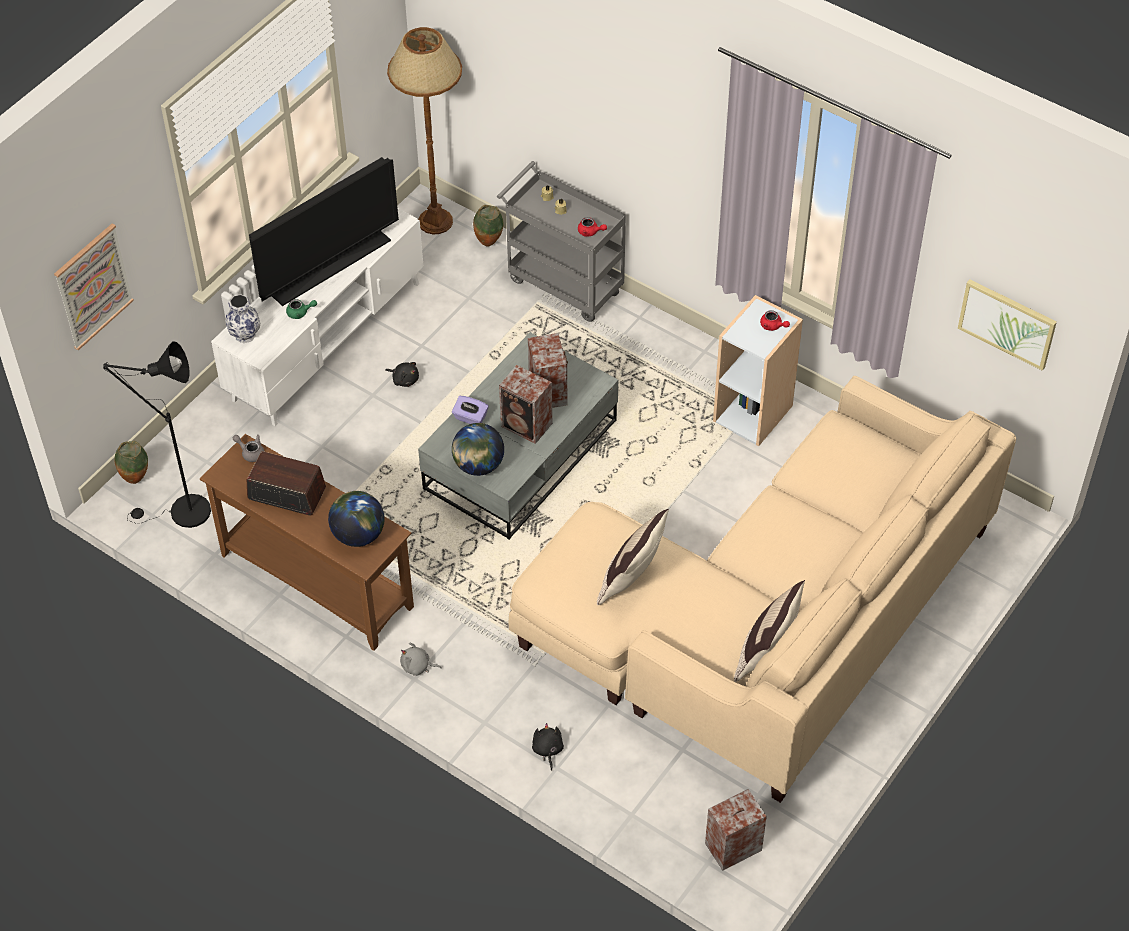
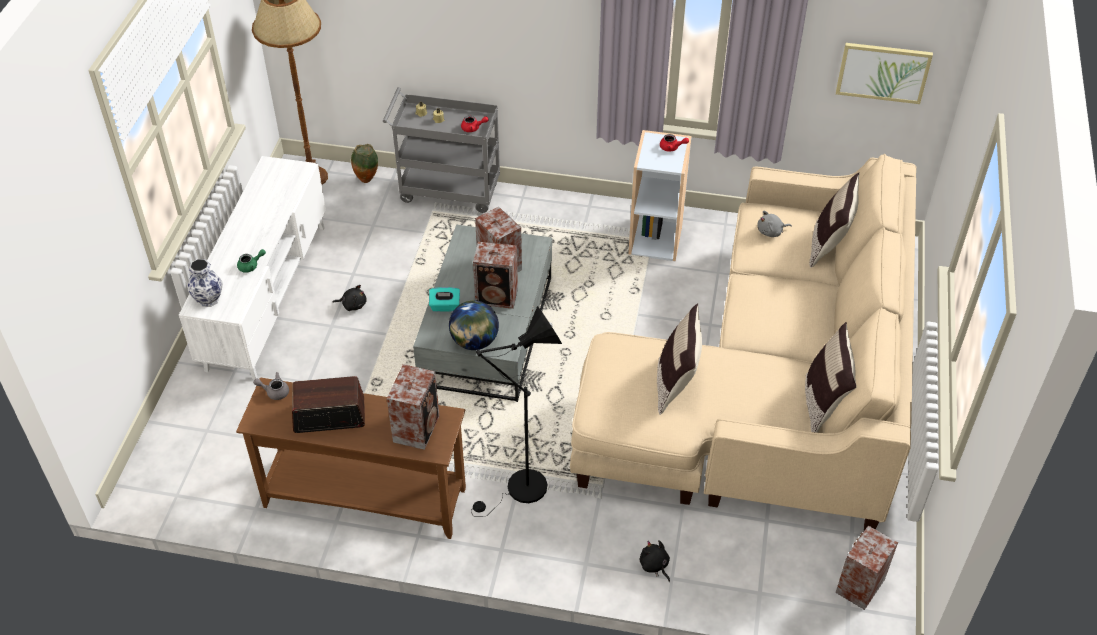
camera: 25 degrees left, 5 degrees down
picture [54,224,134,351] -> none
black floor lamp [103,341,211,528] -> black floor lamp moved to [471,306,562,515]
vase [114,441,148,484] -> none
television [249,157,399,306] -> none
globe [328,491,385,547] -> speaker [387,364,440,450]
grey plush toy [400,643,442,676] -> grey plush toy moved to [757,211,792,237]
purple tissue box [452,396,489,424] -> turquoise tissue box [429,287,460,312]
none -> pillow [809,173,859,268]

